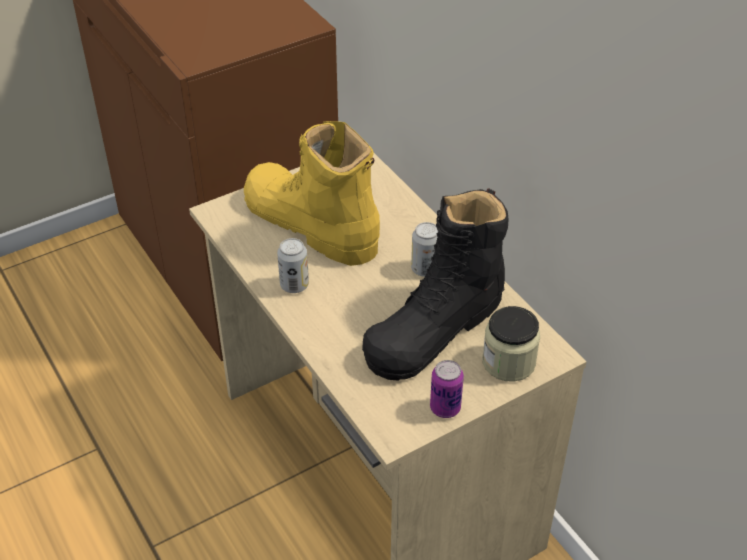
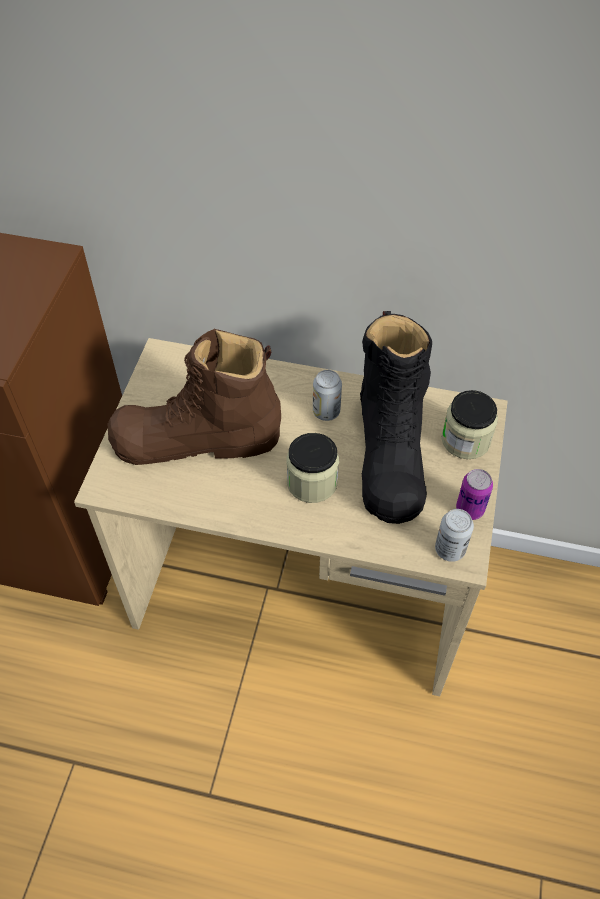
camera: 45 degrees left, 10 degrees up
yellow boot [244,121,380,266] -> brown boot [108,329,281,465]
can [277,238,309,293] -> can moved to [435,509,474,562]
none -> jar [287,433,339,503]

